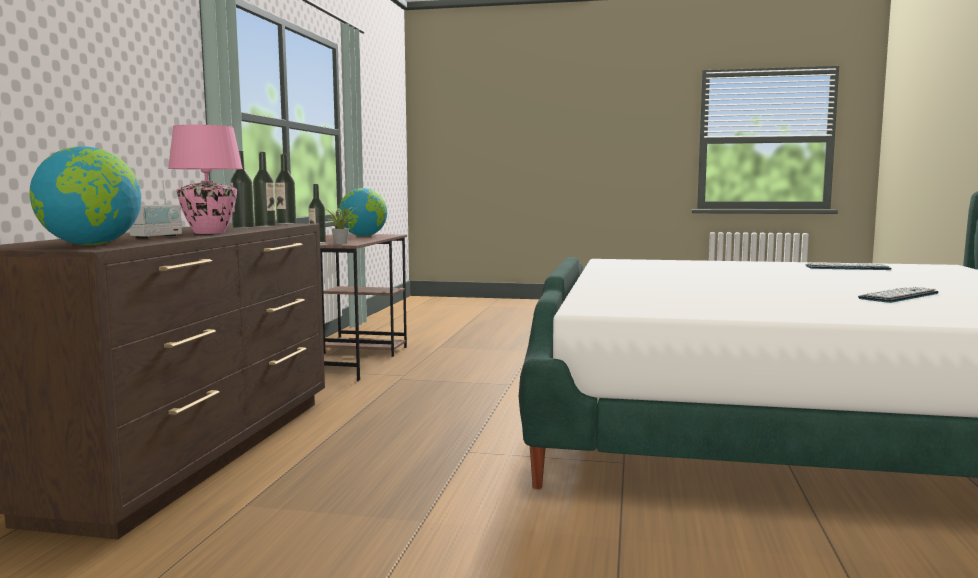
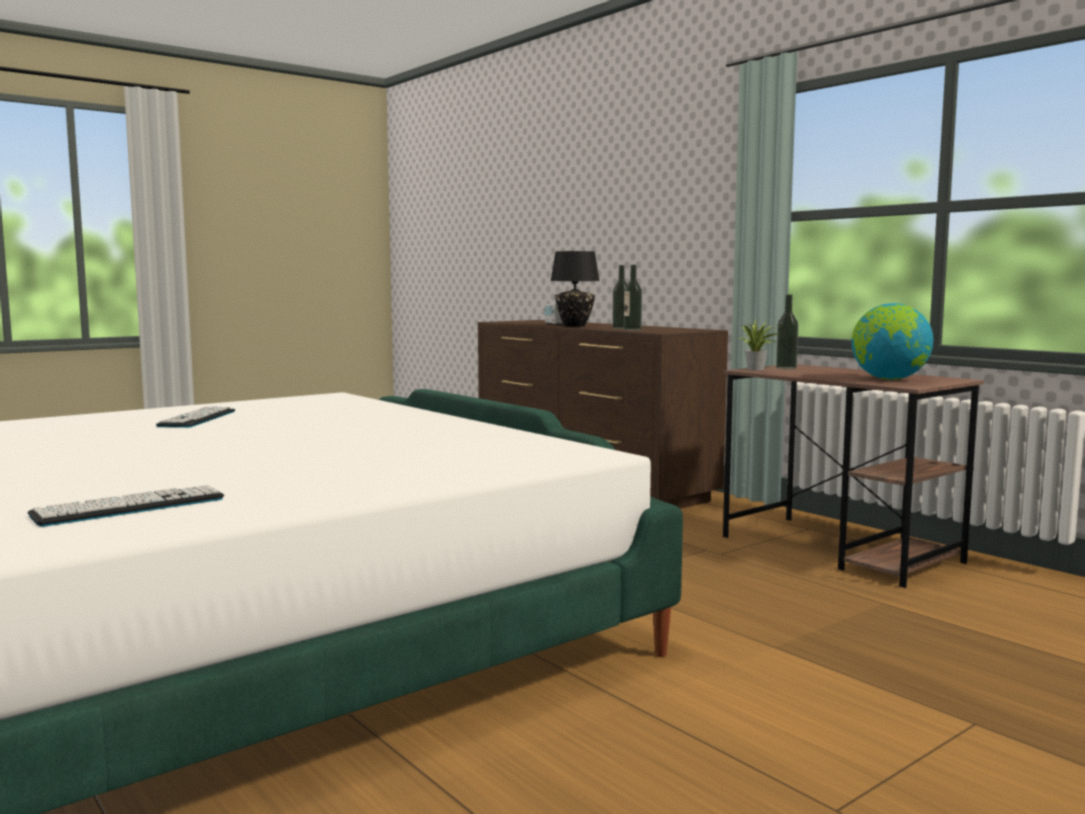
camera: 130 degrees right, 0 degrees up
globe [29,146,141,245] -> none
pink table lamp [168,125,243,234] -> black table lamp [551,251,599,327]
bottle [275,154,296,224] -> none
keyboard [858,287,938,303] -> keyboard moved to [156,407,235,428]

